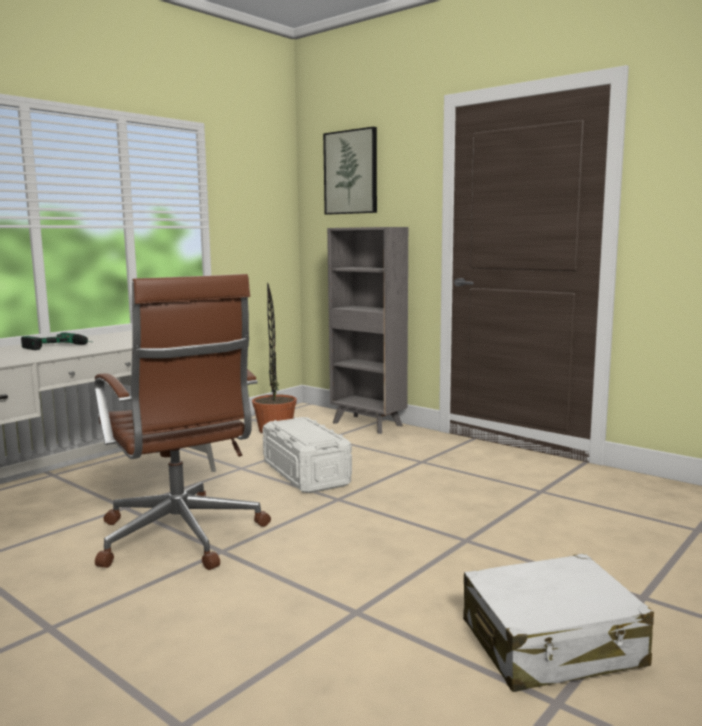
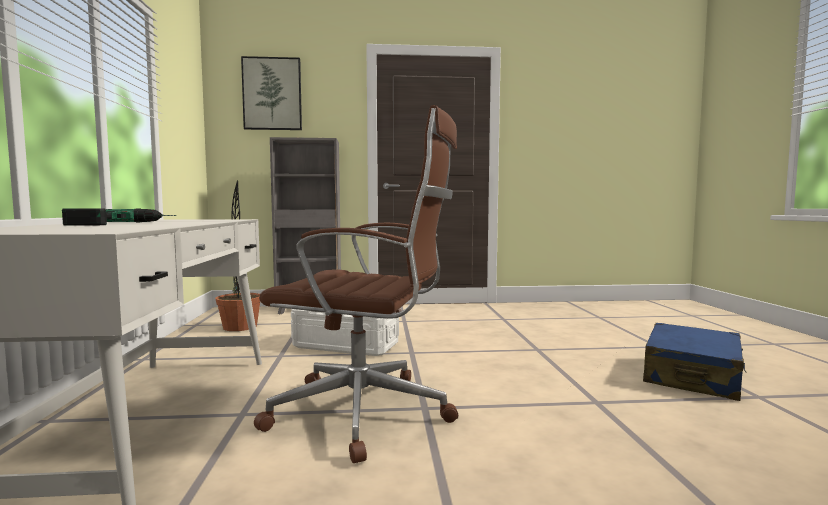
camera: 45 degrees left, 5 degrees down
white suitcase [463,554,654,692] -> blue suitcase [643,323,747,401]

